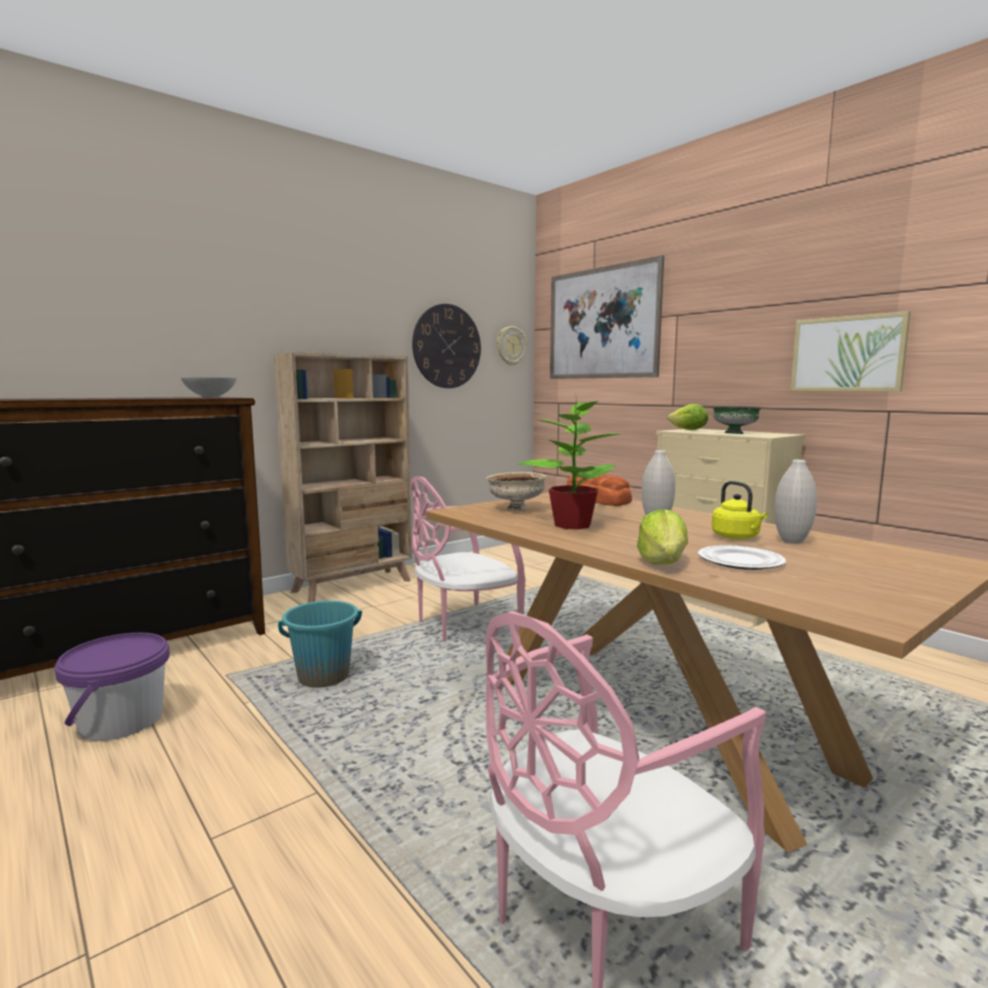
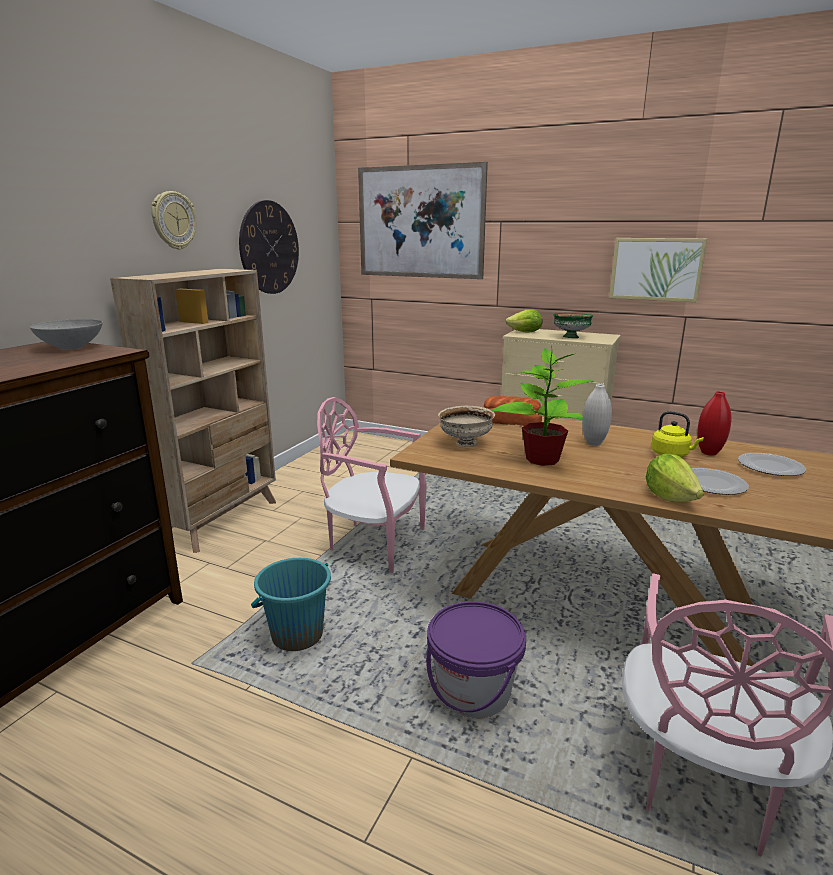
camera: 25 degrees left, 10 degrees up
purple bucket [55,633,170,741] -> purple bucket moved to [426,601,526,718]
pink chair [411,476,525,642] -> pink chair turned 75 degrees clockwise [317,397,427,573]
wall clock [497,326,526,366] -> wall clock moved to [151,191,196,250]
white vase [774,460,817,544] -> red vase [697,391,731,456]
none -> plate [738,453,806,476]

